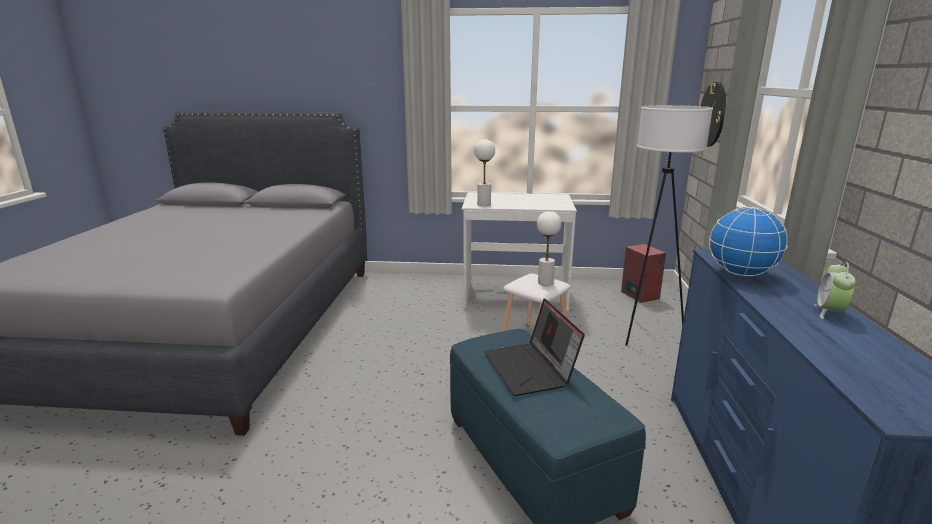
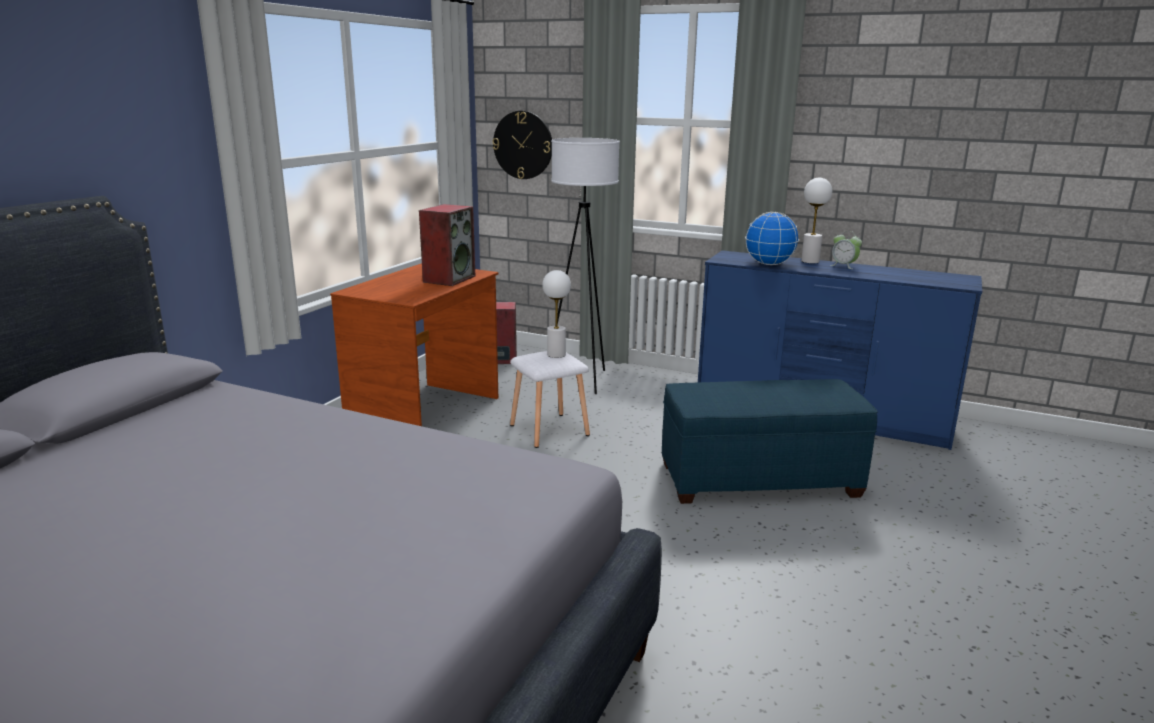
camera: 70 degrees left, 0 degrees up
white desk [462,193,577,311] -> brown desk [330,263,498,426]
white table lamp [474,139,495,206] -> white table lamp moved to [801,178,832,263]
laptop [484,299,585,396] -> none
none -> speaker [419,204,475,286]

